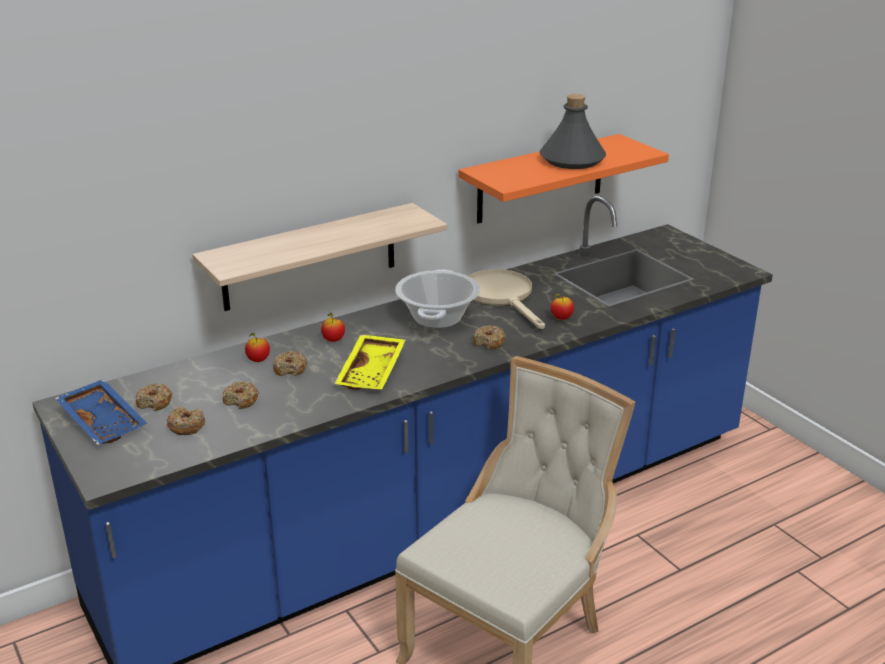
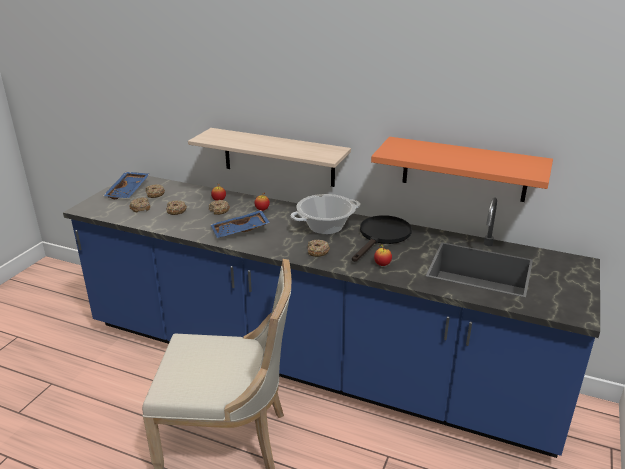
camera: 55 degrees right, 0 degrees up
yellow tray [334,334,406,390] -> blue tray [211,210,270,238]
beige frying pan [469,269,545,329] -> black frying pan [352,215,412,262]
grey bottle [540,94,606,169] -> none

